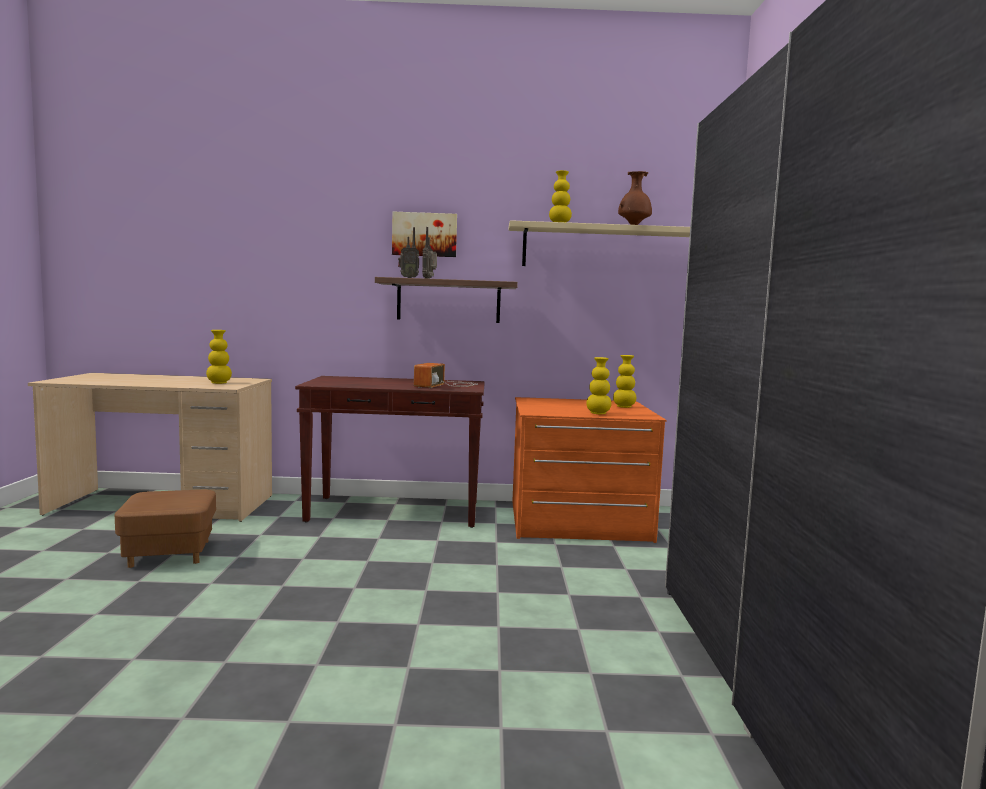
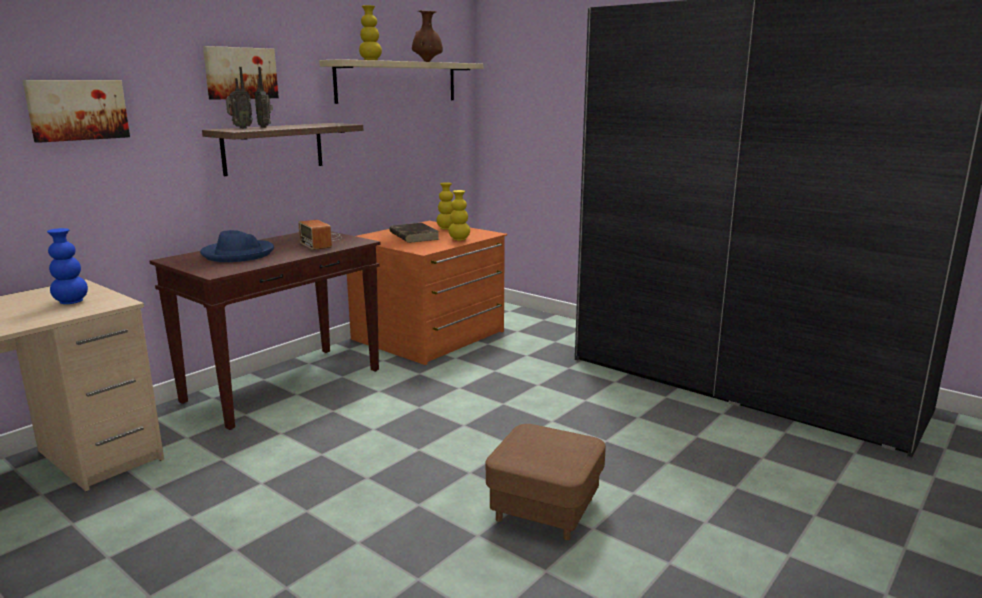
camera: 50 degrees left, 10 degrees up
brown ottoman [115,490,216,568] -> brown ottoman moved to [486,424,606,540]
yellow vase [206,330,232,384] -> blue vase [47,228,88,304]
none -> picture [23,80,130,143]
none -> blue hat [200,230,274,262]
none -> brown book [389,223,440,243]

